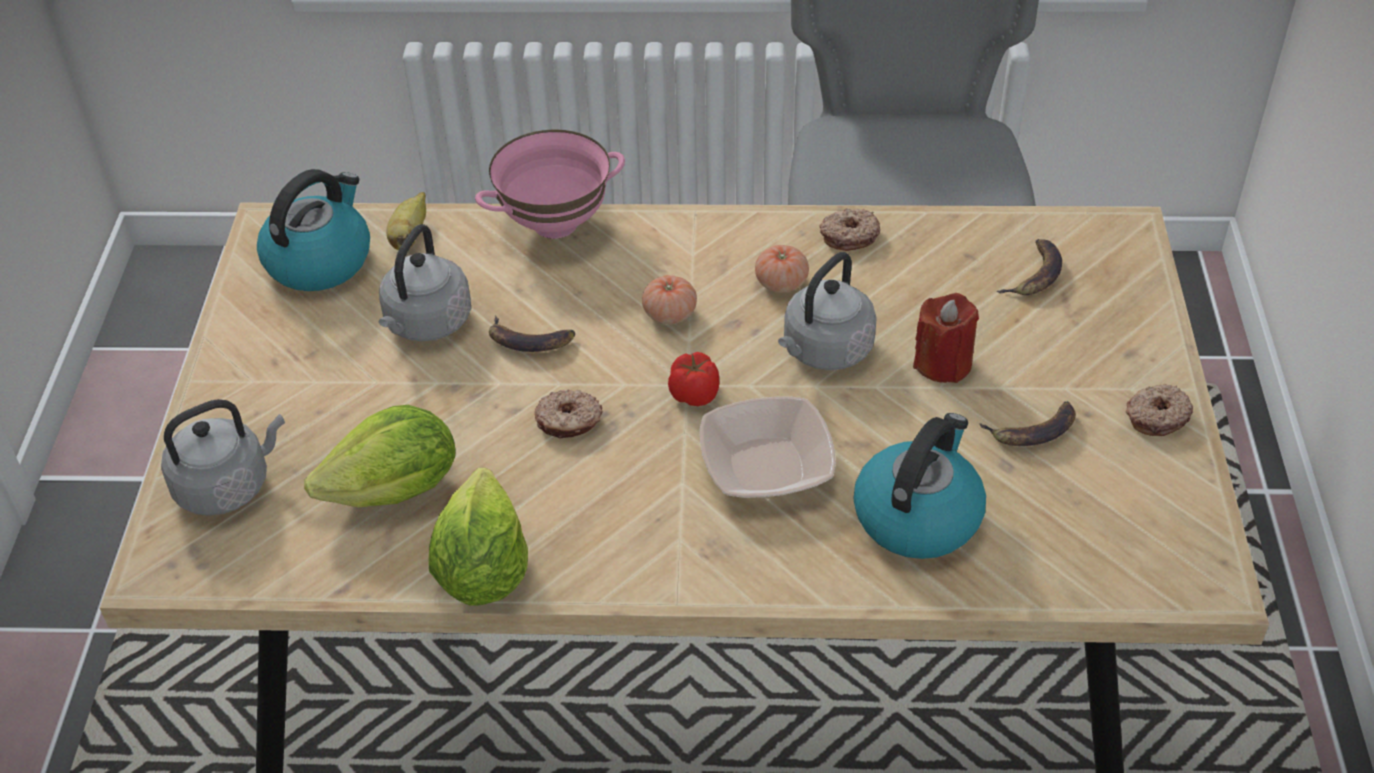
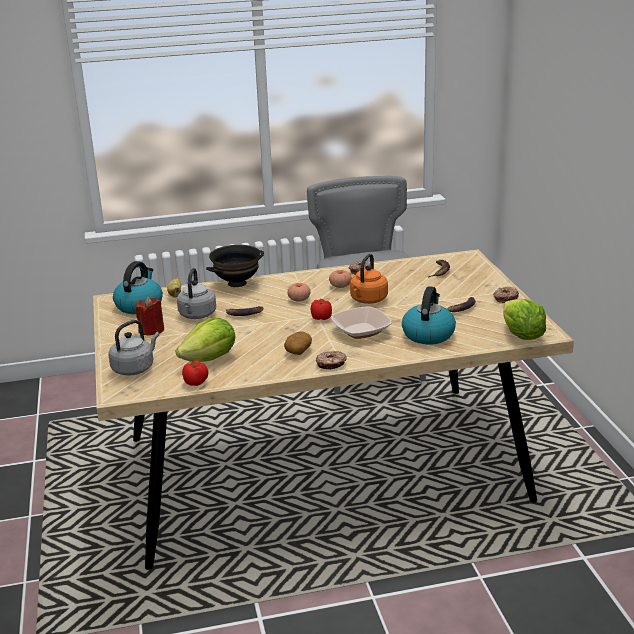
camera: 15 degrees left, 20 degrees down
lettuce [429,468,528,606] -> lettuce moved to [503,299,546,340]
pink bowl [475,130,625,239] -> black bowl [206,245,264,287]
donut [535,390,603,439] -> donut moved to [316,351,347,369]
grey kettle [778,252,877,370] -> orange kettle [350,254,388,304]
red candle [913,293,979,383] -> red candle moved to [136,297,164,335]
none -> tomato [182,360,208,386]
none -> potato [284,331,312,355]

